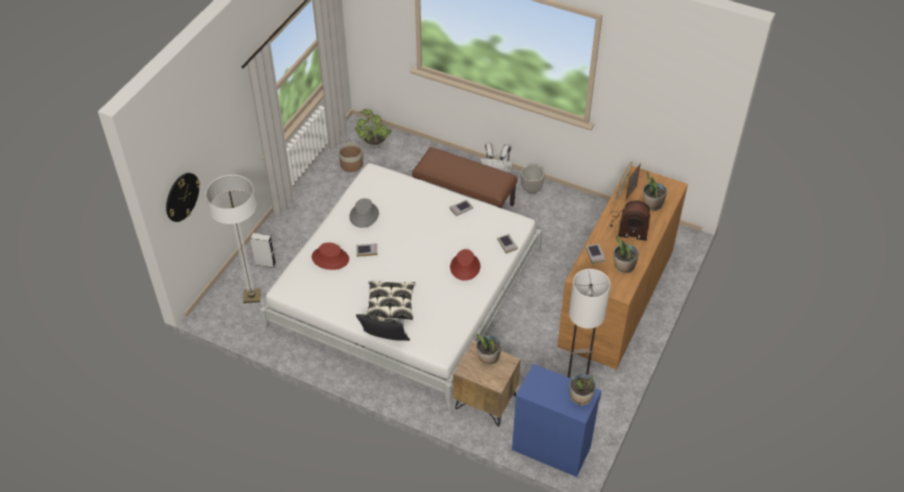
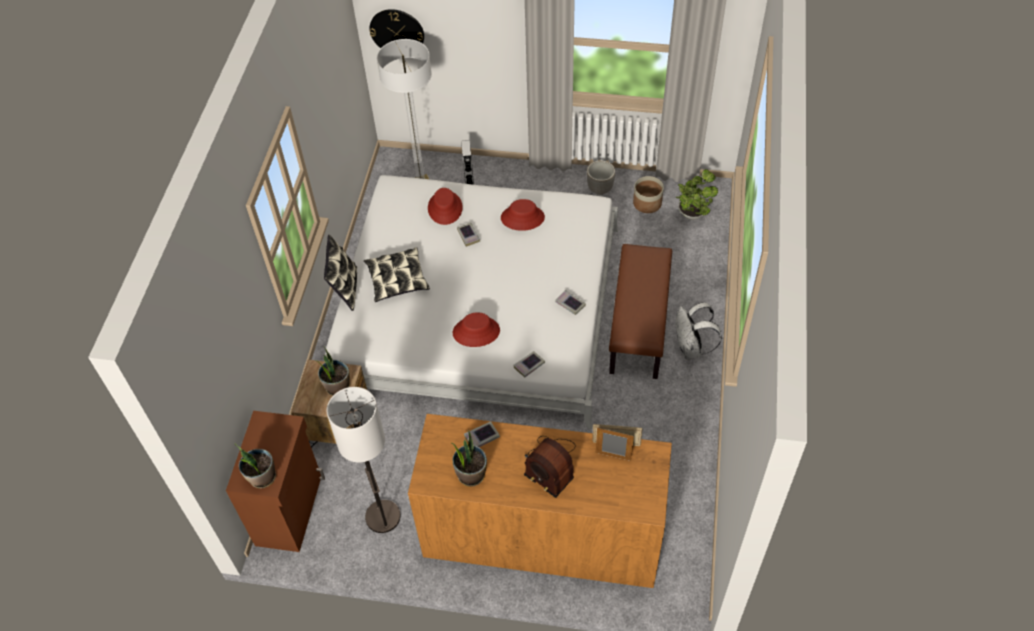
camera: 75 degrees right, 5 degrees up
grey hat [349,198,379,228] -> red hat [501,199,545,231]
blue cabinet [512,364,602,477] -> brown cabinet [226,411,325,552]
planter [521,165,545,194] -> planter moved to [587,161,615,195]
radio [610,200,650,241] -> radio turned 45 degrees counterclockwise [524,436,576,498]
potted plant [643,172,667,211] -> none

